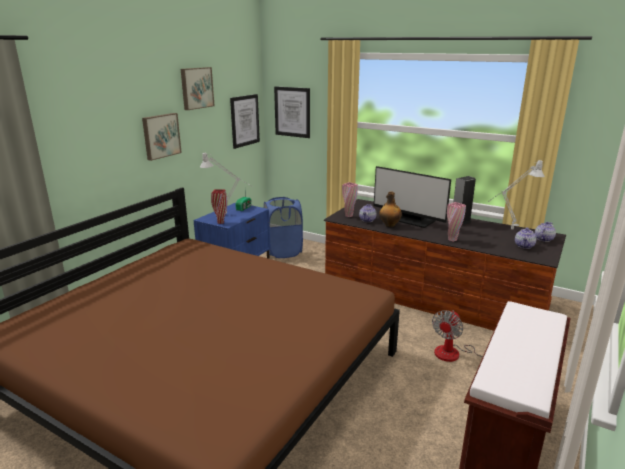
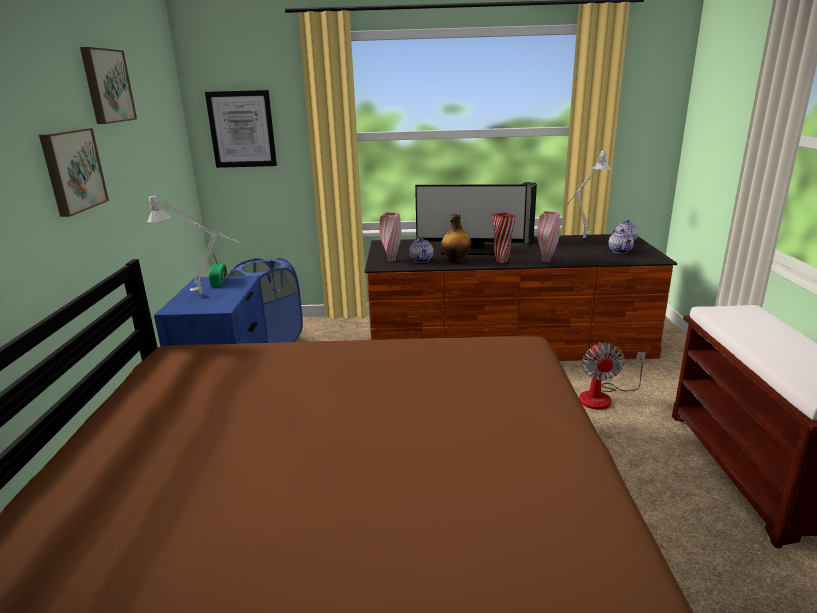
camera: 30 degrees left, 0 degrees up
red vase [211,189,227,224] -> red vase moved to [492,212,515,264]
picture [230,94,260,149] -> none

